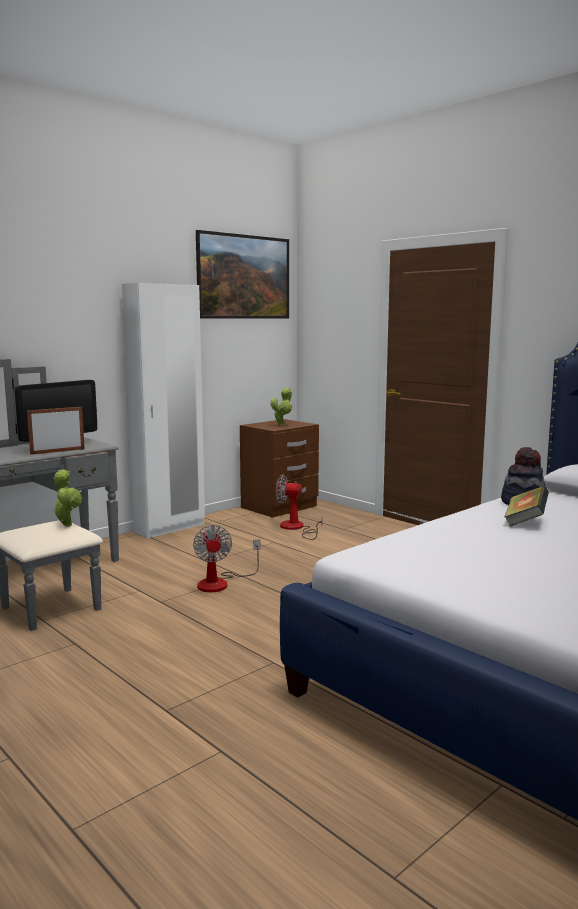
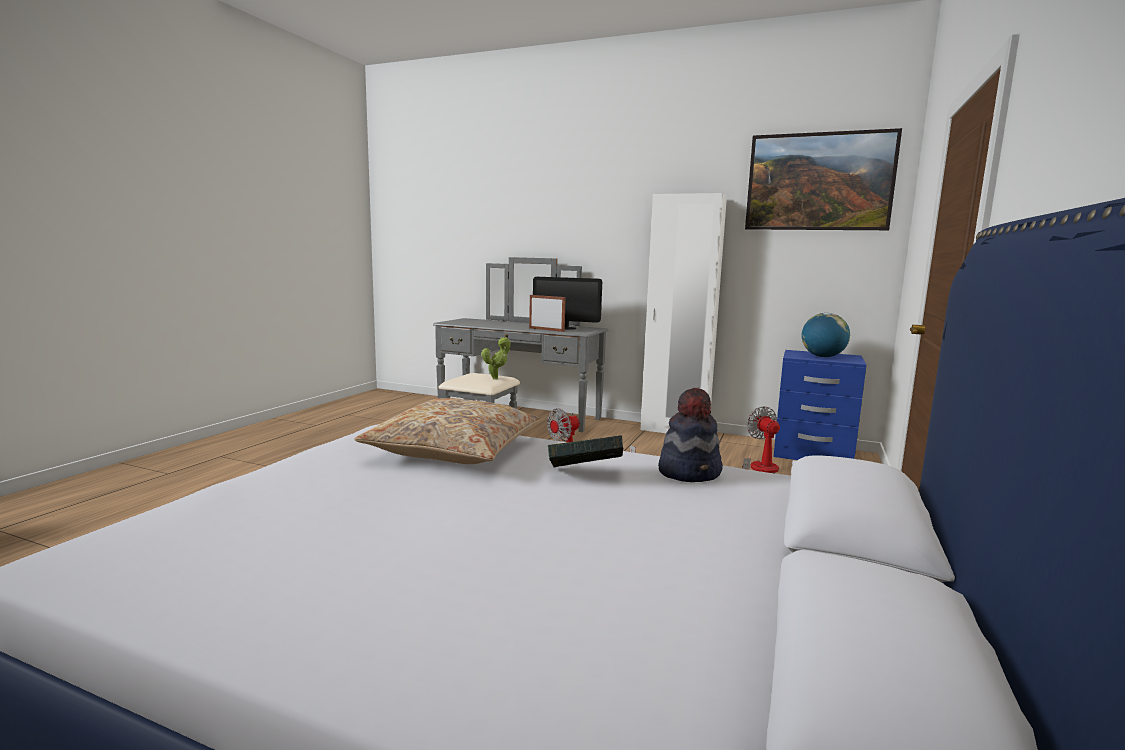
camera: 65 degrees right, 0 degrees up
brown nightstand [240,419,319,518] -> blue nightstand [773,350,866,460]
potted plant [270,388,292,426] -> globe [802,313,850,357]
none -> beige pillow [355,398,540,464]

